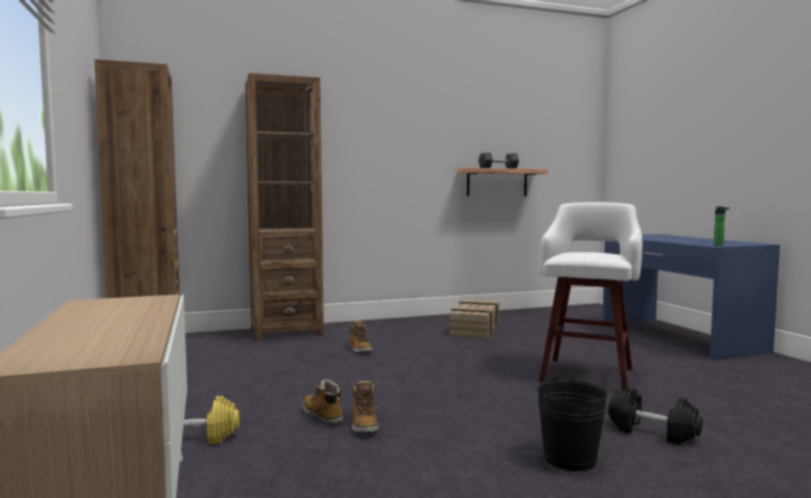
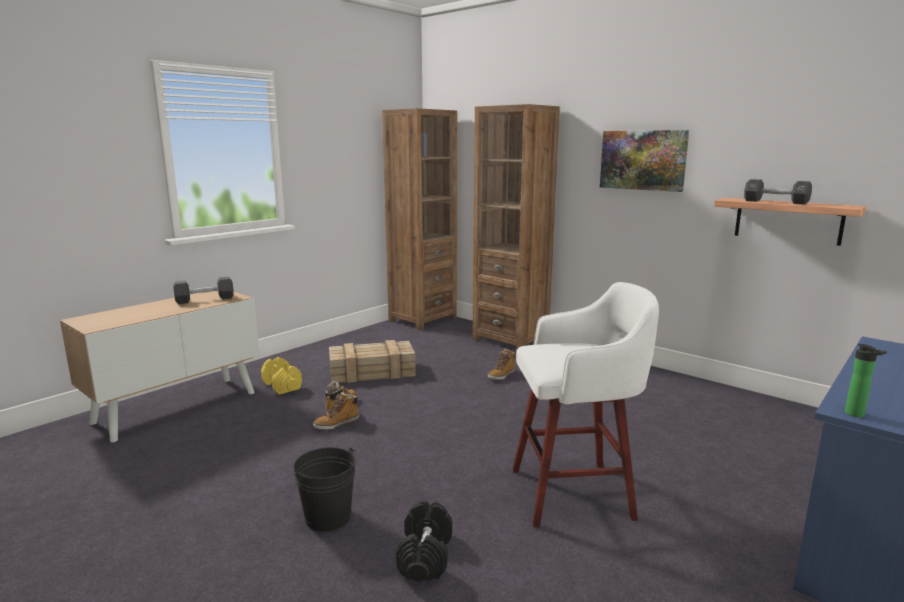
camera: 60 degrees right, 10 degrees up
crate [449,299,499,338] -> crate moved to [329,340,416,383]
none -> black dumbbell [173,277,234,304]
none -> picture [600,130,689,192]

